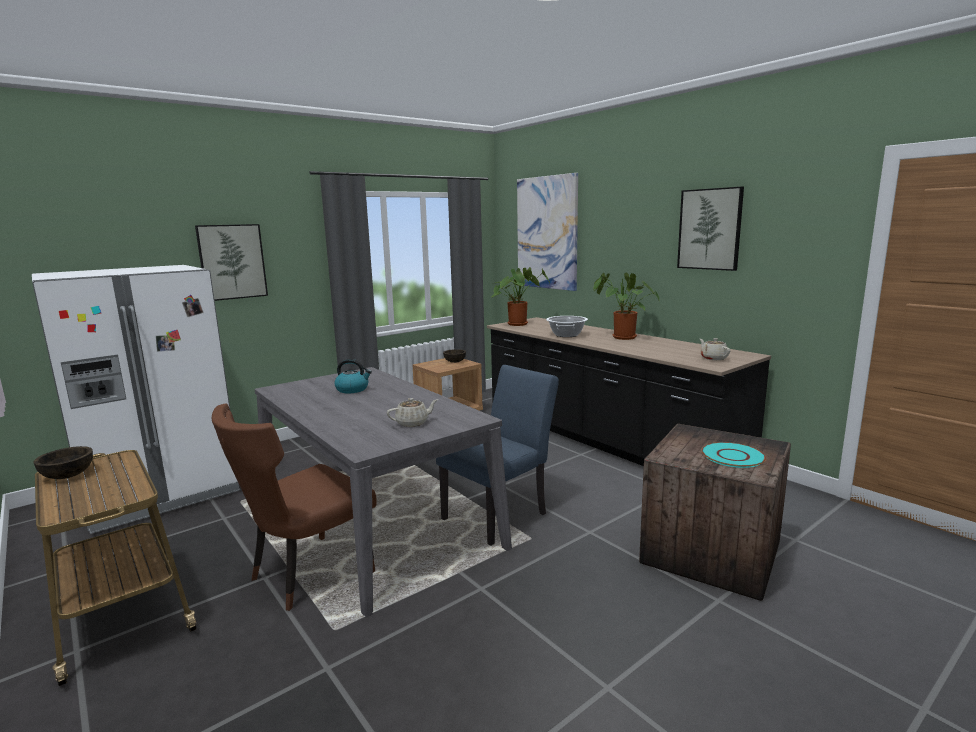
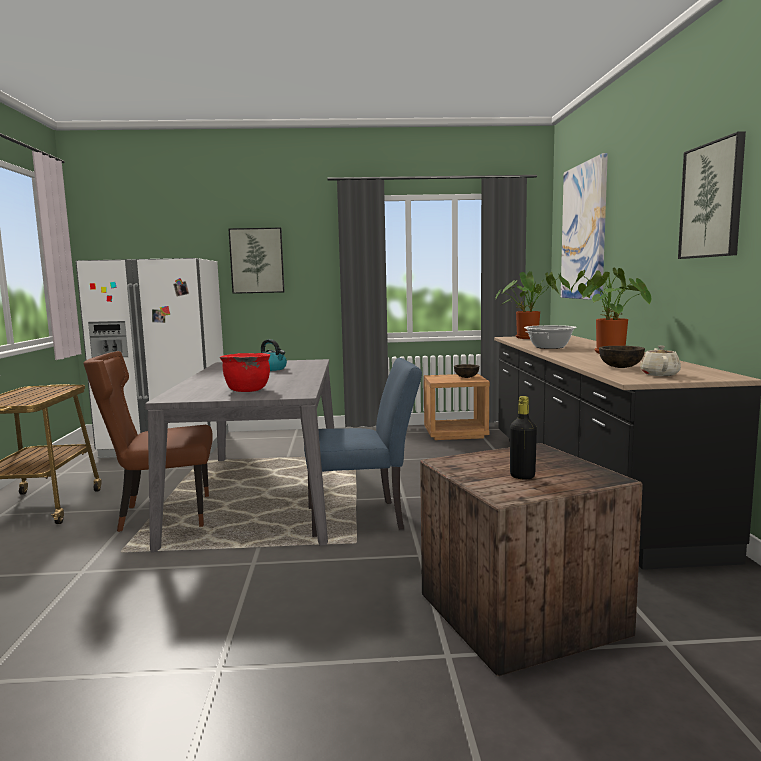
camera: 35 degrees right, 5 degrees down
brown bowl [33,446,93,479] -> brown bowl moved to [599,346,645,368]
beige teapot [387,398,438,427] -> red cooking pot [220,353,270,392]
turquoise plate [701,442,766,468] -> black bottle [510,396,537,479]

